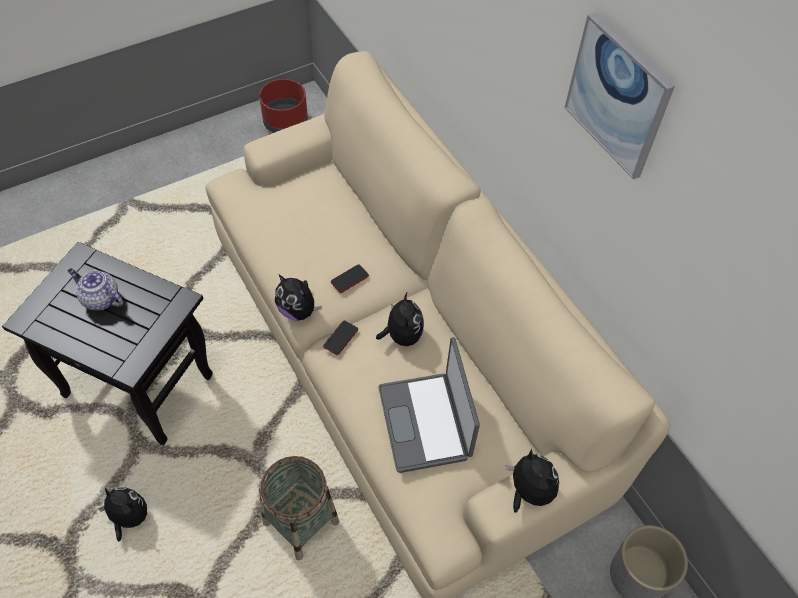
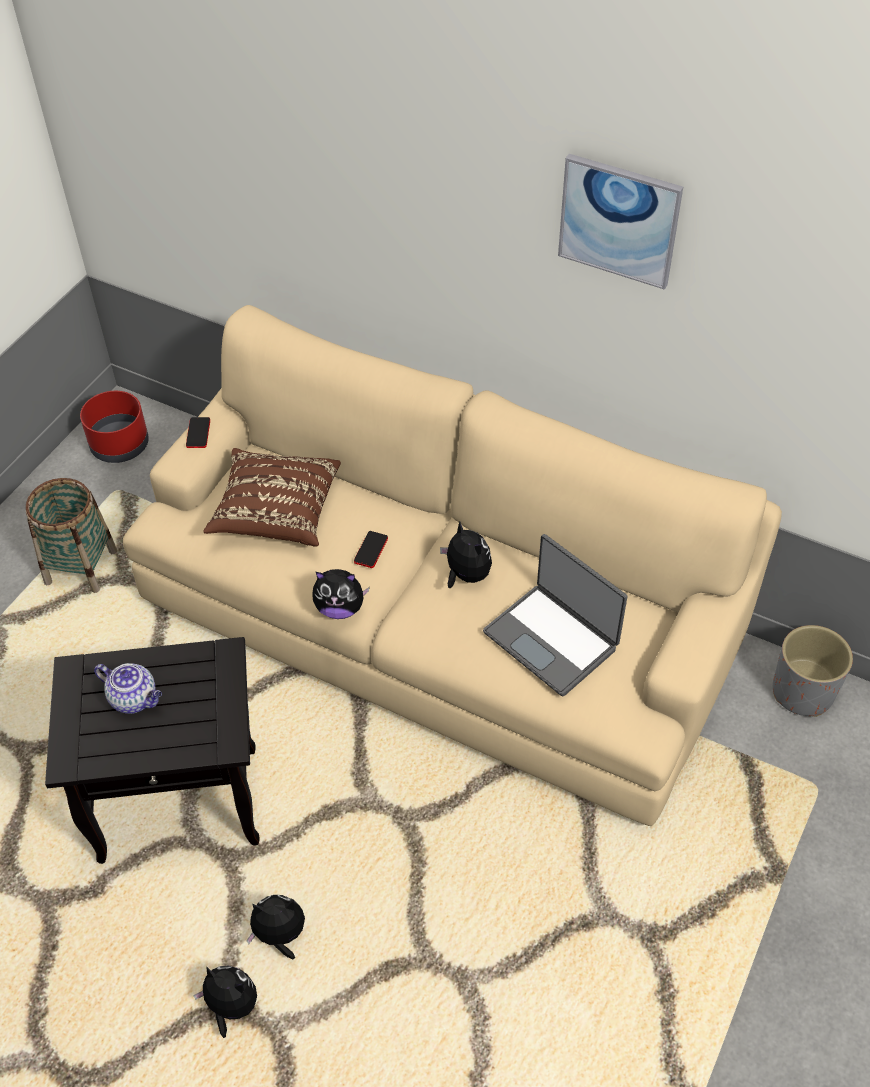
camera: 30 degrees left, 5 degrees down
teapot [68,268,123,311] -> teapot turned 150 degrees counterclockwise [94,663,162,714]
basket [259,456,339,561] -> basket moved to [26,478,117,593]
phone [323,320,358,355] -> phone moved to [186,417,210,448]
plush toy [505,449,559,513] -> plush toy moved to [193,966,257,1038]
none -> brown pillow [203,448,341,547]

